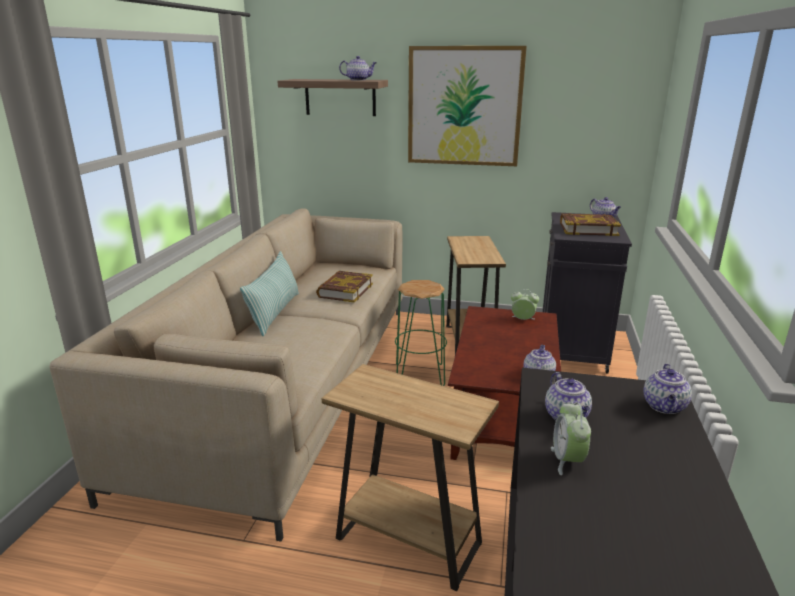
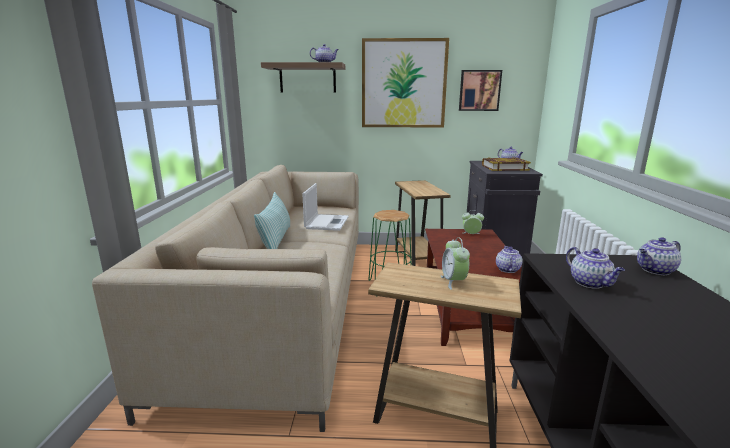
camera: 10 degrees left, 5 degrees down
book [316,271,373,302] -> laptop [302,183,349,231]
alarm clock [551,402,591,475] -> alarm clock moved to [441,237,470,290]
teapot [643,363,692,414] -> teapot turned 60 degrees clockwise [637,237,681,275]
none -> picture [459,70,502,111]

